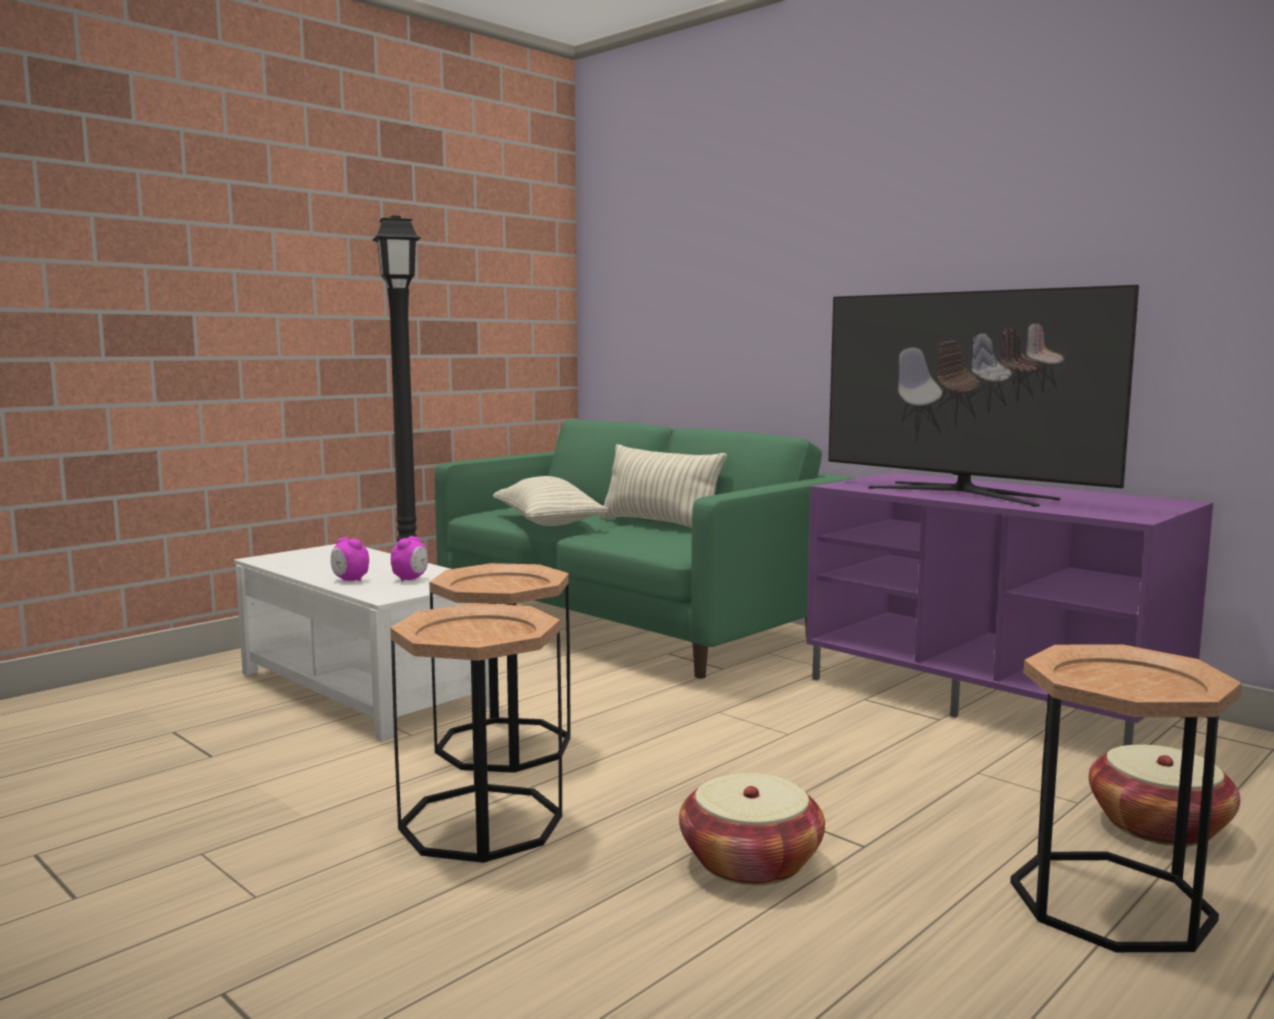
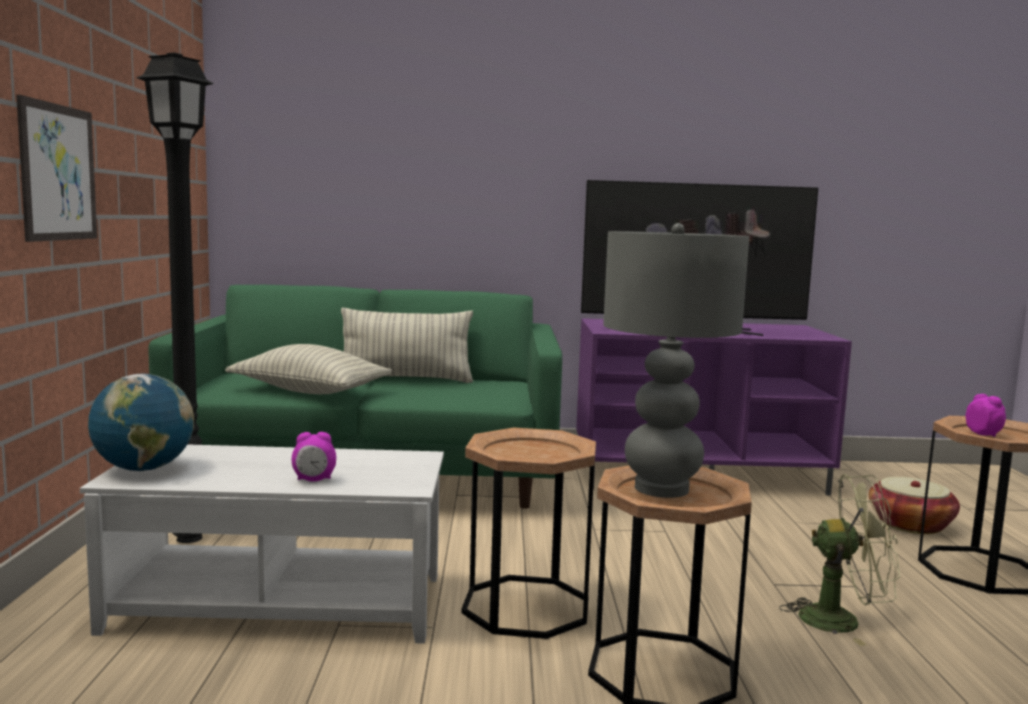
camera: 45 degrees left, 0 degrees up
alarm clock [391,536,428,582] -> alarm clock moved to [966,394,1006,437]
basket [679,773,825,885] -> green fan [779,474,900,646]
none -> picture [16,95,97,242]
none -> globe [88,374,194,471]
none -> grey table lamp [603,223,749,498]

